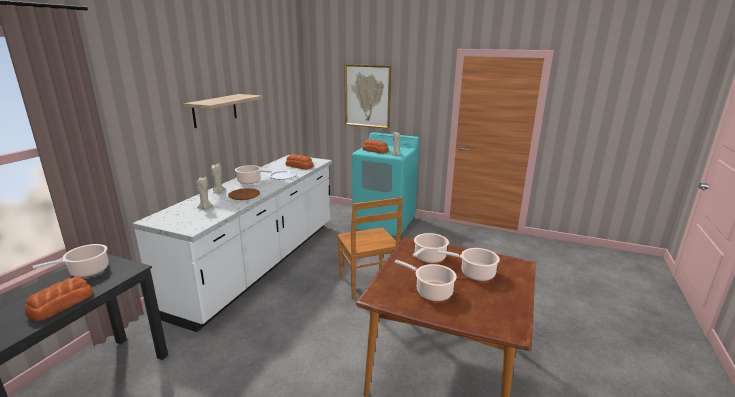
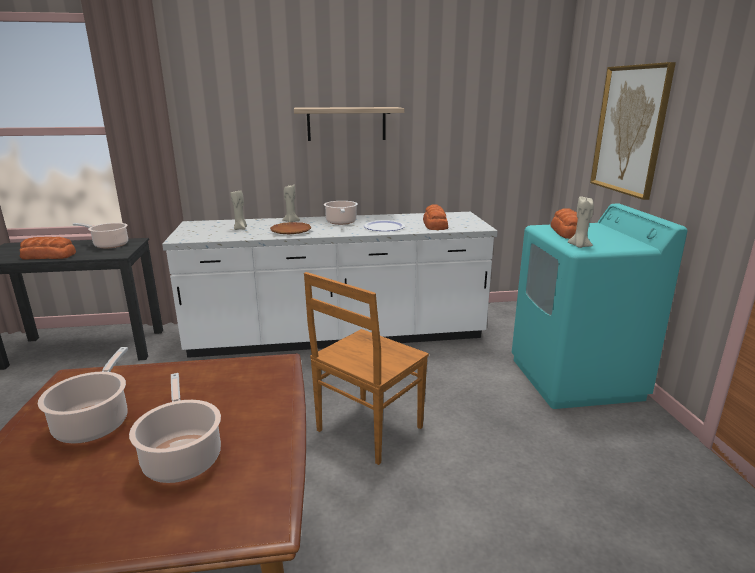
camera: 60 degrees right, 0 degrees up
cooking pot [413,233,449,263] -> none

